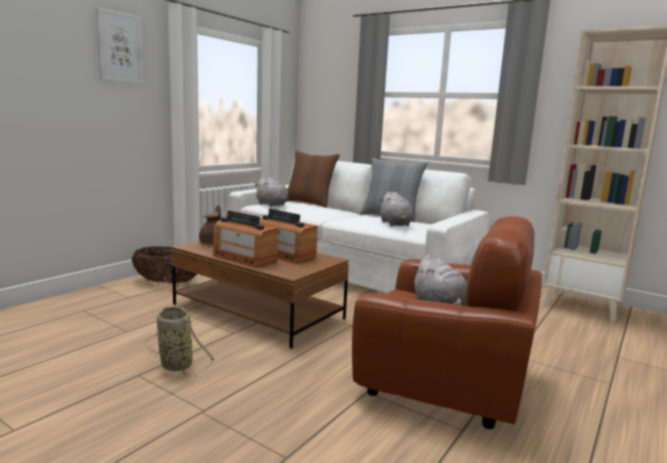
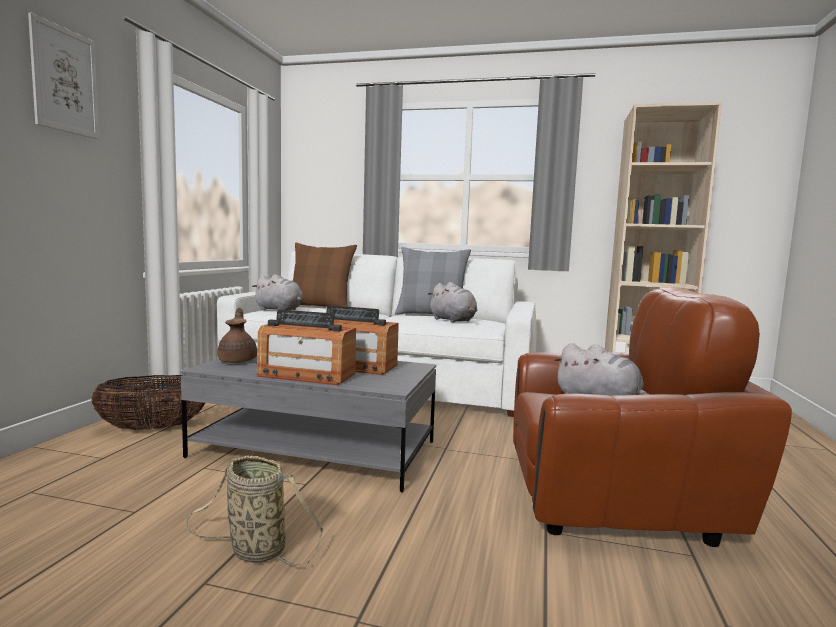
camera: 20 degrees left, 5 degrees down
brown coffee table [171,241,349,349] -> grey coffee table [180,356,436,492]

